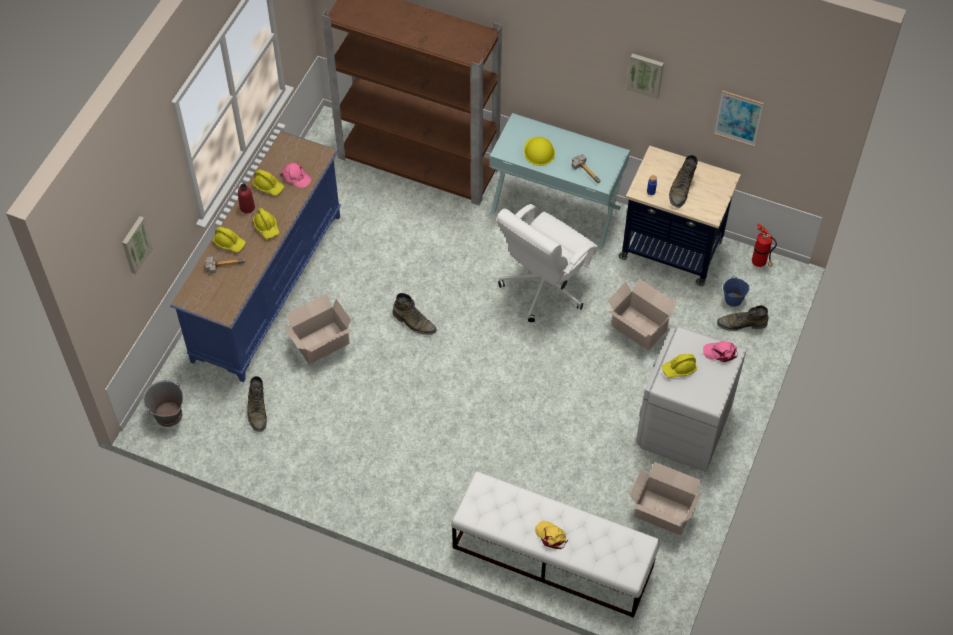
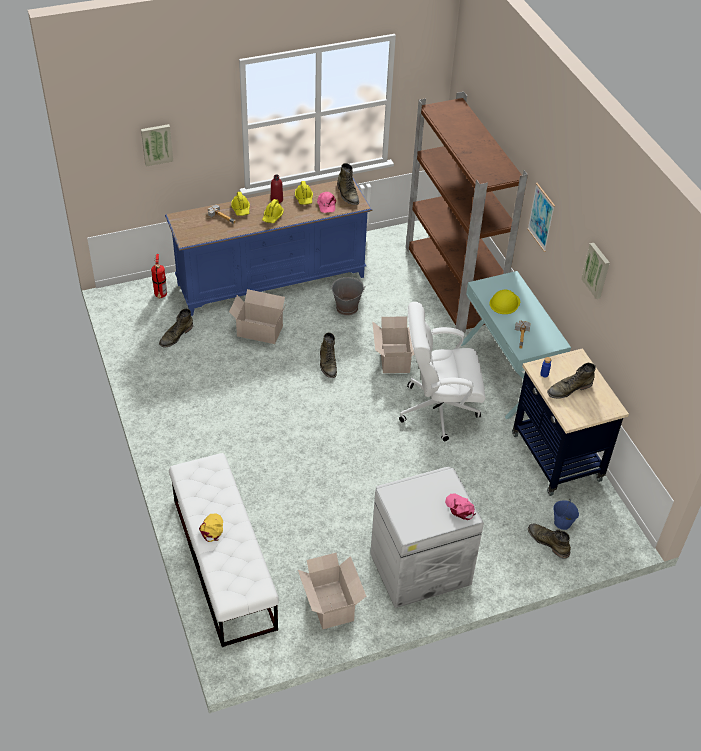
camera: 45 degrees right, 10 degrees down
grey bucket [142,380,183,427] -> grey bucket moved to [330,277,366,316]
cardboard box [608,278,677,350] -> cardboard box moved to [372,316,415,373]
yellow hard hat [662,354,697,378] -> none
picture [714,90,764,147] -> picture moved to [527,183,555,252]
fire extinguisher [752,224,777,267] -> fire extinguisher moved to [151,254,167,299]
none -> green boot [337,163,359,205]

